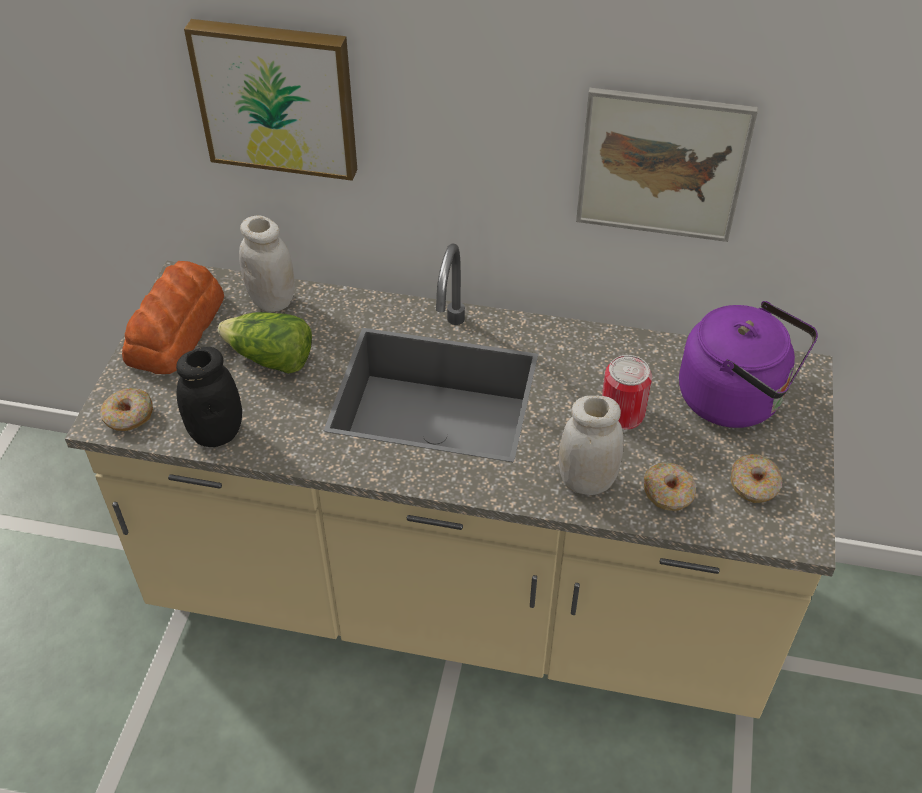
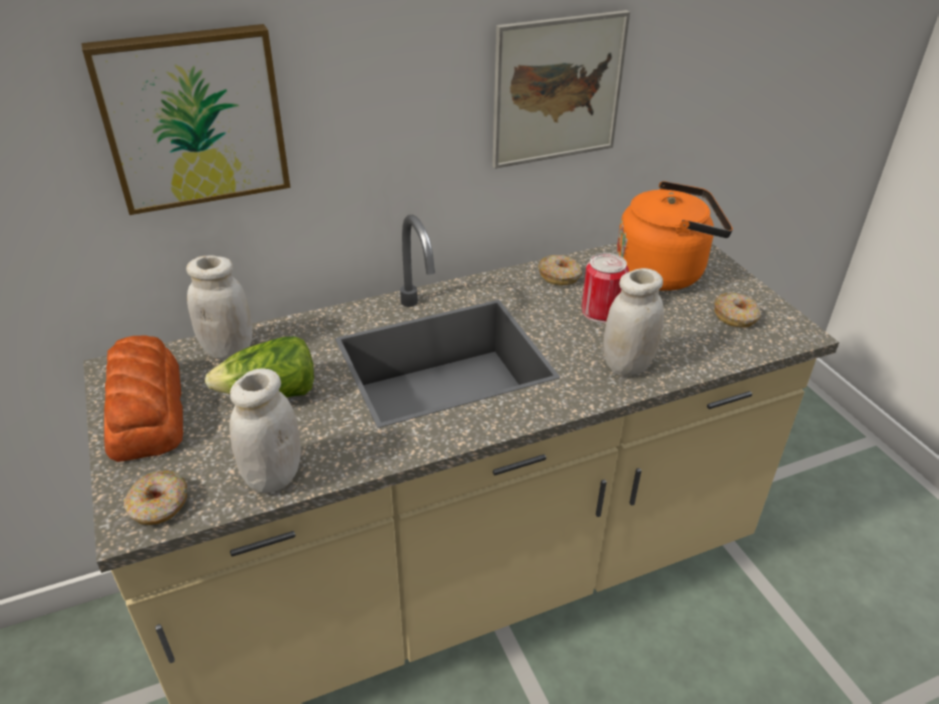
camera: 35 degrees left, 10 degrees down
black jar [176,347,242,447] -> white jar [229,368,301,493]
donut [644,462,696,511] -> donut moved to [538,255,582,286]
purple kettle [679,301,818,428] -> orange kettle [616,181,733,291]

